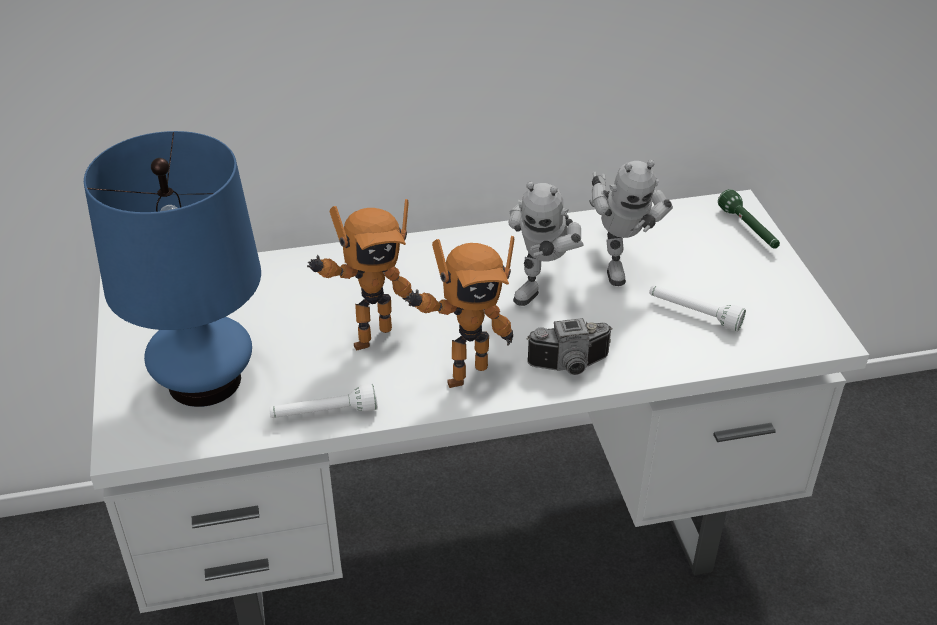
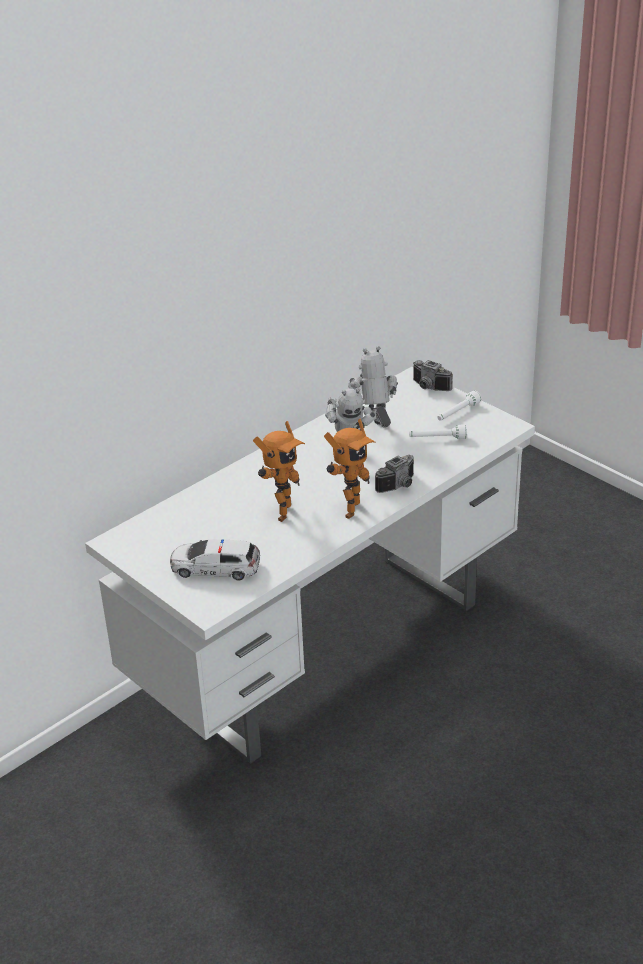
camera: 30 degrees left, 5 degrees down
blue table lamp [84,131,261,407] -> toy car [170,539,260,581]
white flashlight [269,384,378,418] -> white flashlight moved to [437,391,481,421]
toy robot [590,160,673,286] -> toy robot turned 150 degrees counterclockwise [348,346,398,428]
green flashlight [718,189,780,249] -> camera [413,360,453,391]

